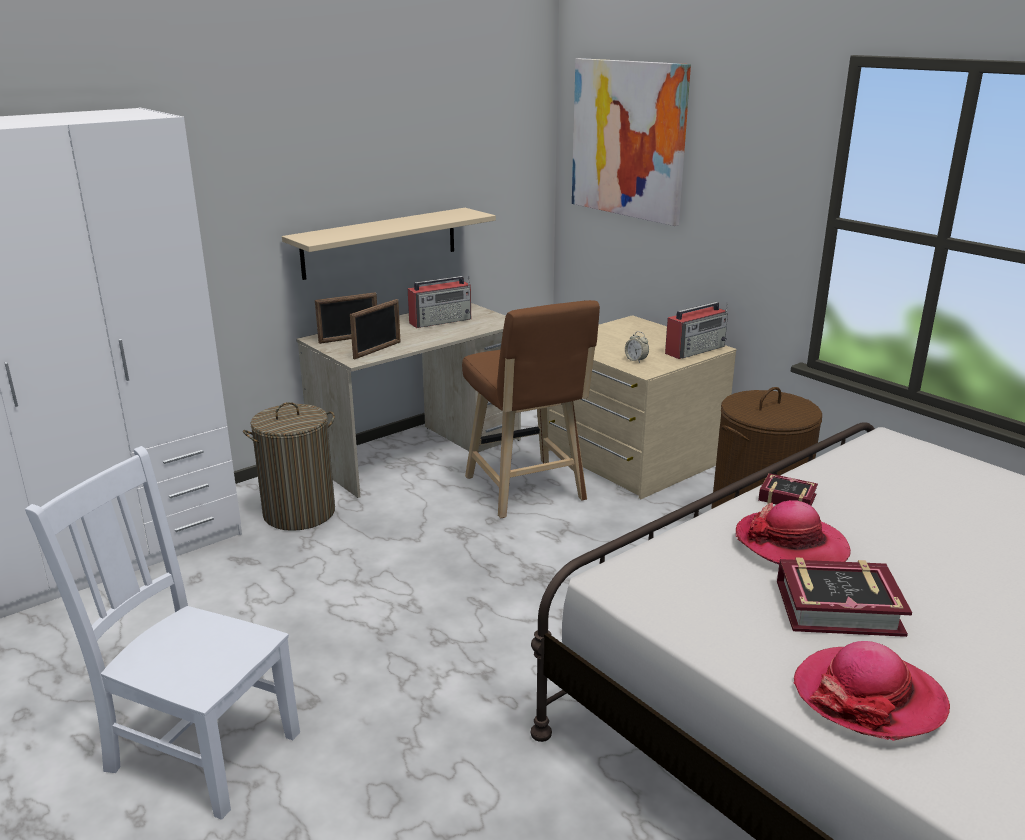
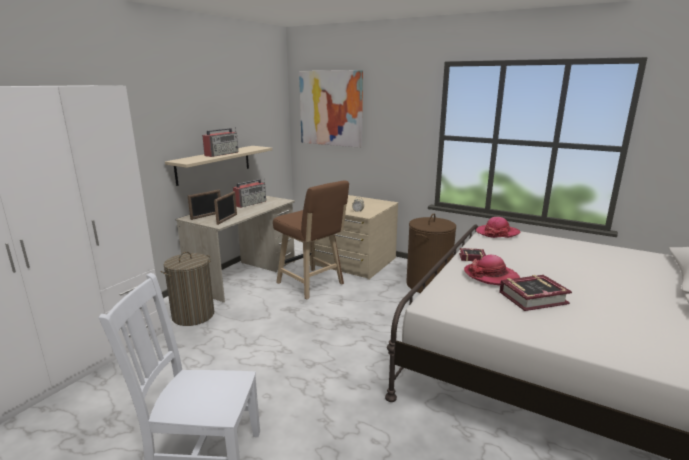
camera: 20 degrees left, 5 degrees down
radio [665,302,728,359] -> radio moved to [202,127,238,157]
hat [793,641,950,741] -> hat moved to [476,217,521,238]

